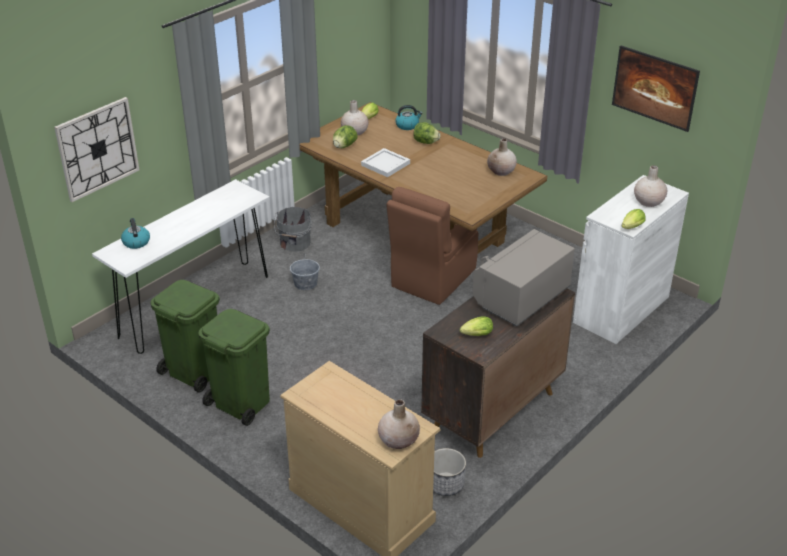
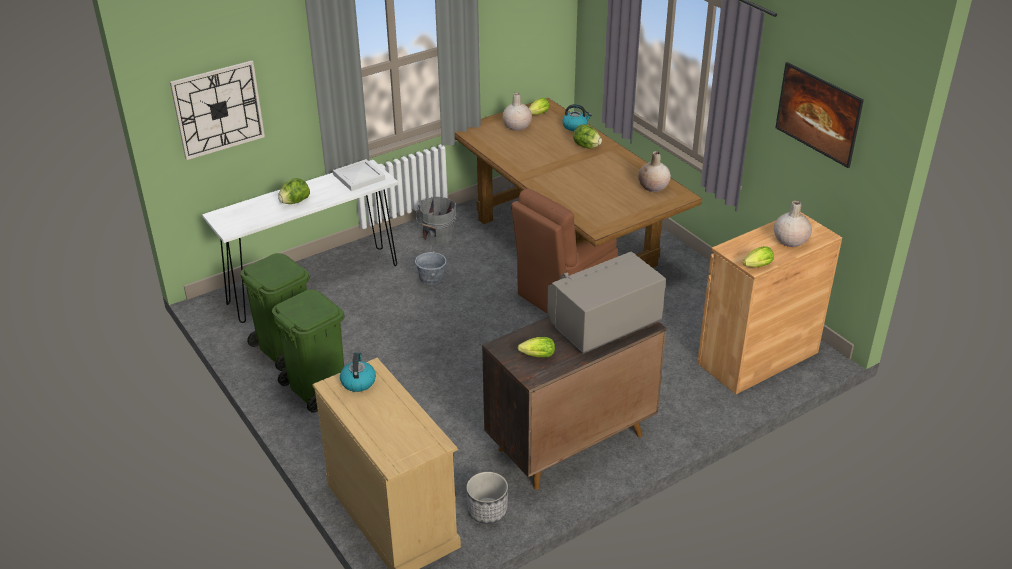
camera: 15 degrees right, 0 degrees up
kettle [121,218,150,249] -> kettle moved to [340,352,376,392]
lettuce [333,125,358,148] -> lettuce moved to [278,178,310,204]
white tray [361,148,410,177] -> white tray moved to [333,159,385,191]
beige vase [378,400,420,449] -> none
white cabinet [573,175,689,344] -> brown cabinet [697,212,842,394]

